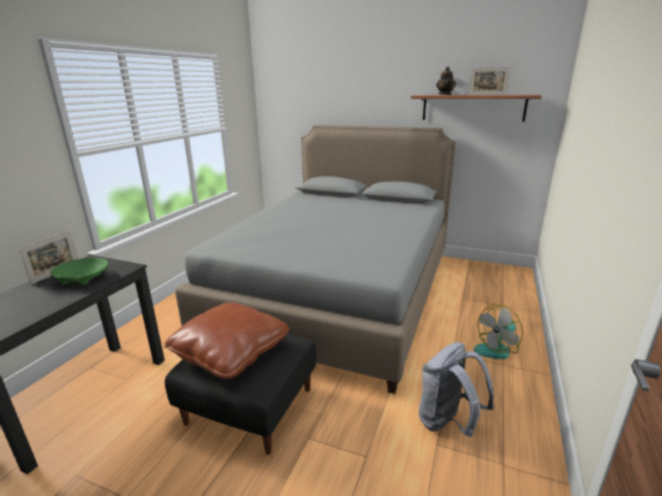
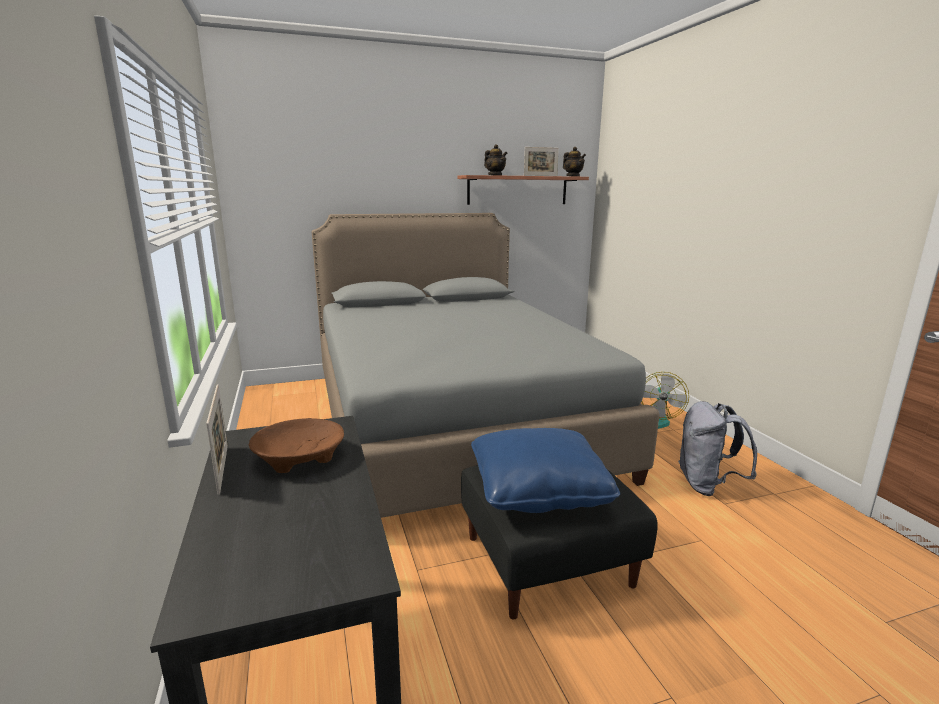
camera: 40 degrees left, 5 degrees down
green bowl [50,258,109,286] -> brown bowl [249,418,344,473]
brown pillow [164,303,290,379] -> blue pillow [471,428,620,513]
none -> teapot [563,147,586,177]

